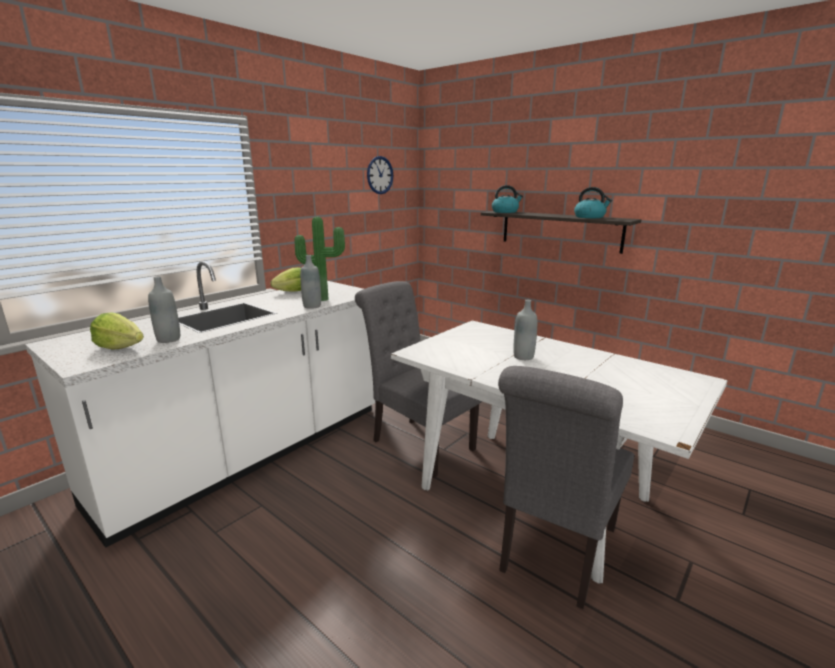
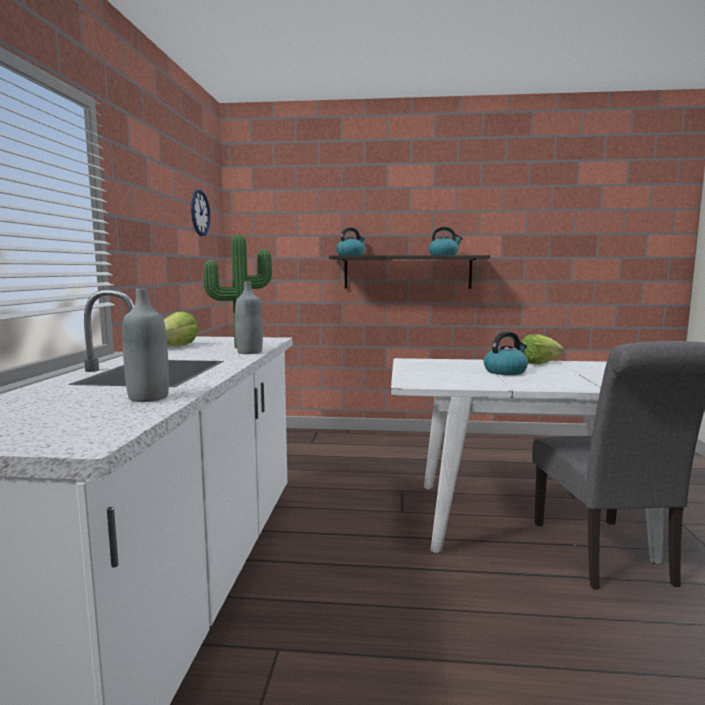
camera: 35 degrees left, 10 degrees down
lettuce [90,312,144,350] -> lettuce moved to [521,334,563,364]
grey chair [355,281,482,478] -> none
grey bottle [513,300,537,360] -> kettle [484,331,528,375]

